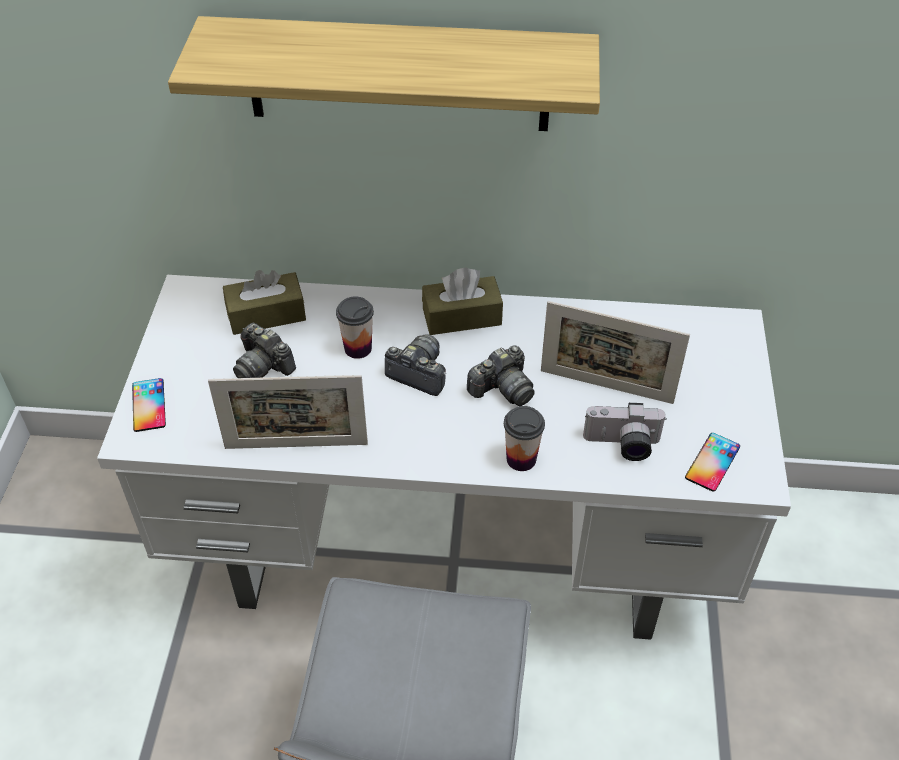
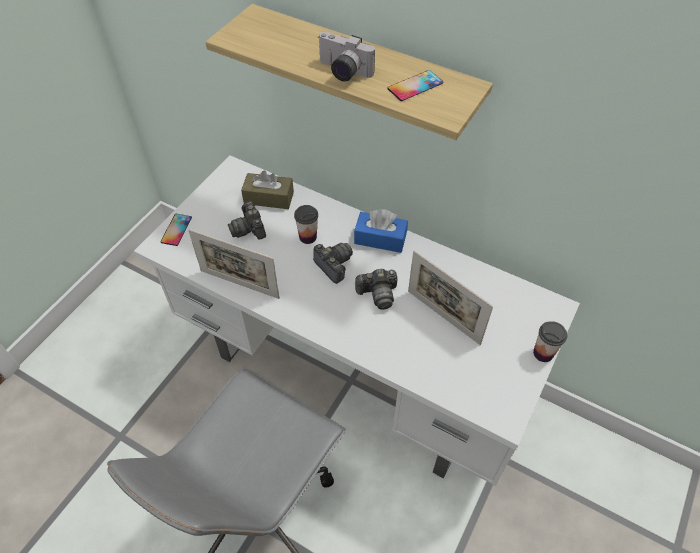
camera: 25 degrees right, 5 degrees up
brown tissue box [422,268,503,335] -> blue tissue box [354,209,408,253]
cup [504,406,545,471] -> cup moved to [533,321,567,362]
camera [583,403,667,461] -> camera moved to [318,32,375,82]
phone [685,433,740,492] -> phone moved to [387,70,443,101]

